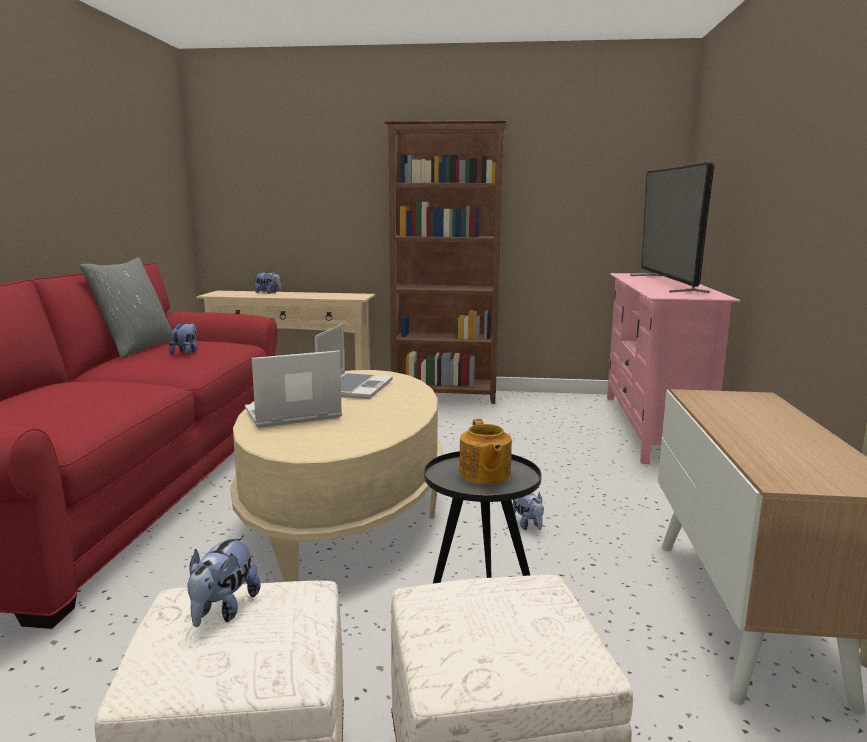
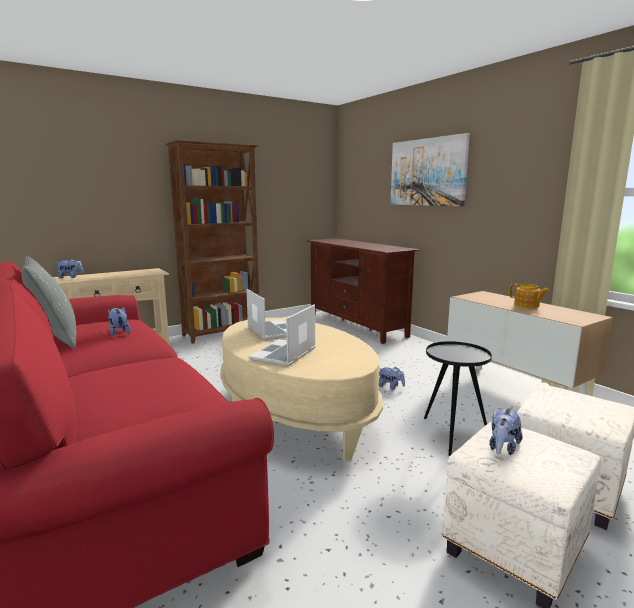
camera: 40 degrees left, 0 degrees up
plush toy [187,534,260,627] -> plush toy turned 60 degrees clockwise [489,407,523,455]
teapot [459,419,512,484] -> teapot moved to [509,283,550,308]
pink tv stand [607,273,741,464] -> brown tv stand [307,238,419,344]
television [631,162,714,293] -> none
none -> picture [390,133,470,206]

